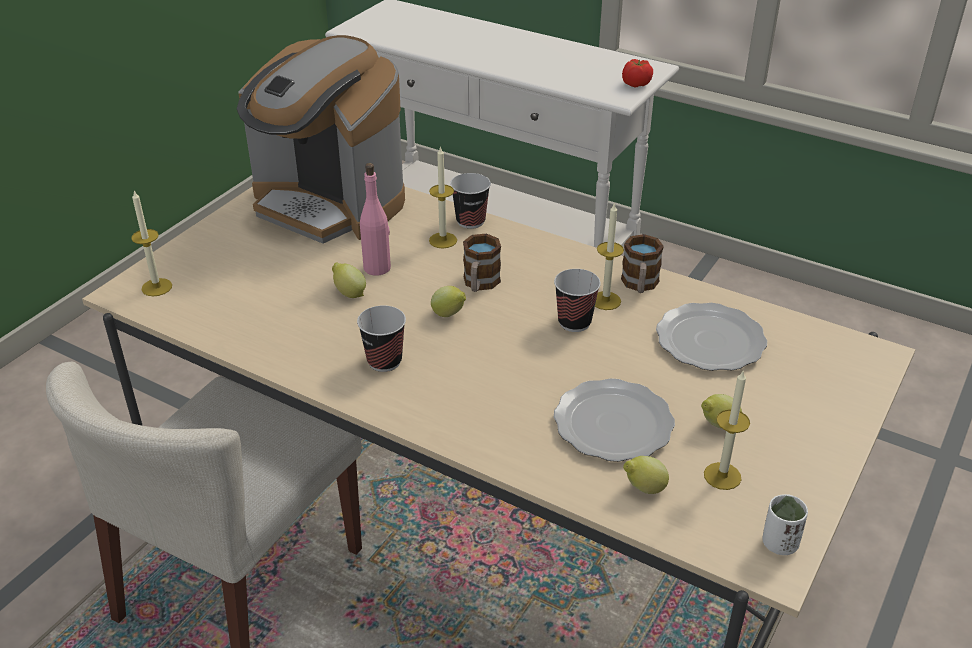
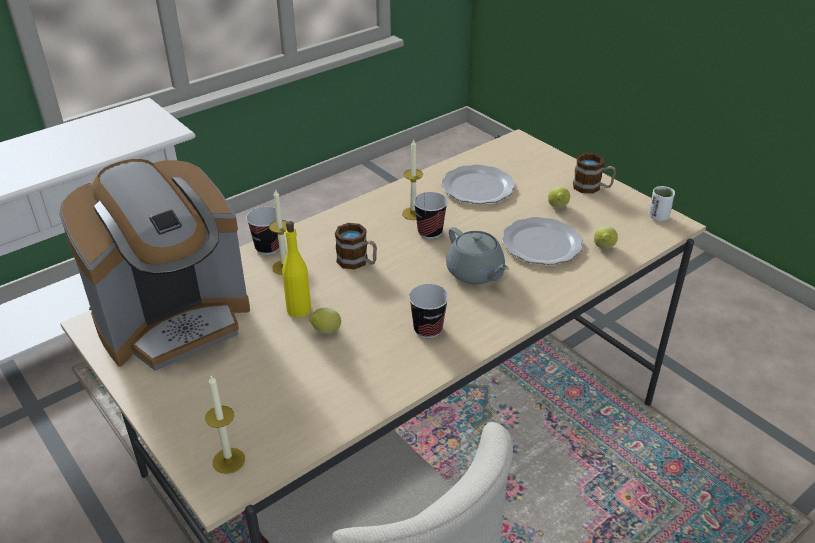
camera: 70 degrees left, 0 degrees up
pink bottle [360,163,391,275] -> yellow bottle [282,221,311,318]
lemon [431,286,466,317] -> none
mug [621,234,664,293] -> mug moved to [573,153,616,194]
tomato [622,59,653,87] -> none
candle [704,371,750,490] -> none
none -> grey teapot [446,227,509,285]

